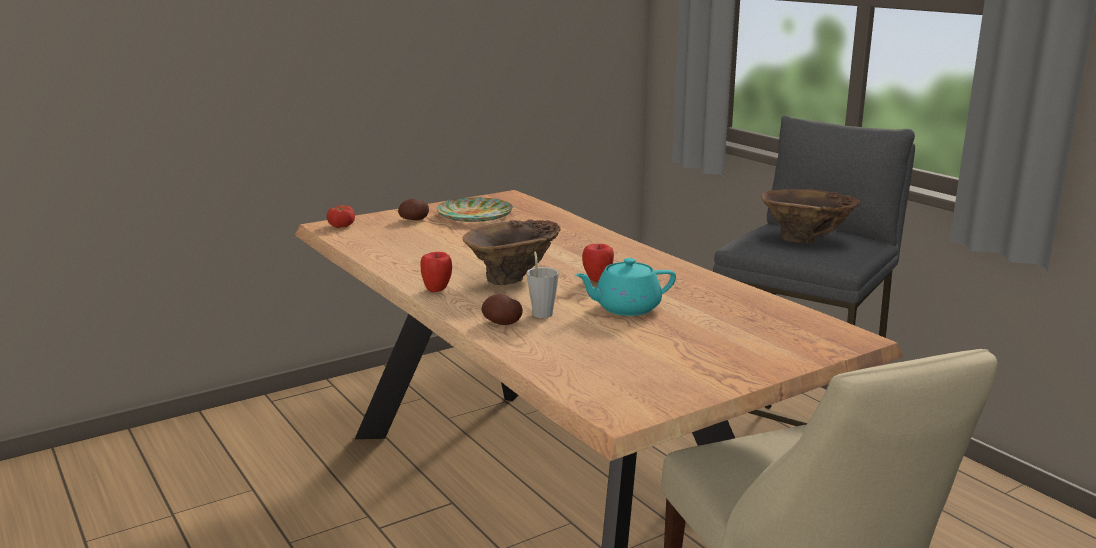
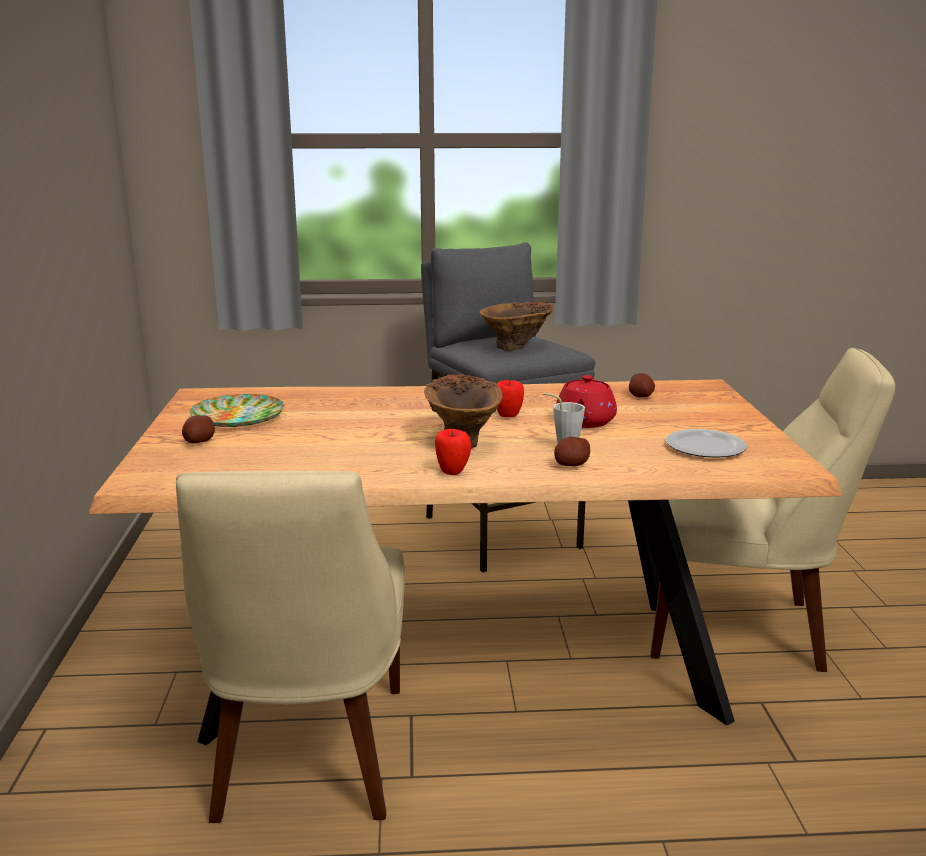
camera: 60 degrees left, 0 degrees up
tomato [327,205,355,228] -> none
turquoise teapot [574,258,676,316] -> red teapot [556,375,617,428]
none -> beige chair [176,471,405,823]
none -> potato [629,373,655,398]
none -> plate [666,429,747,458]

